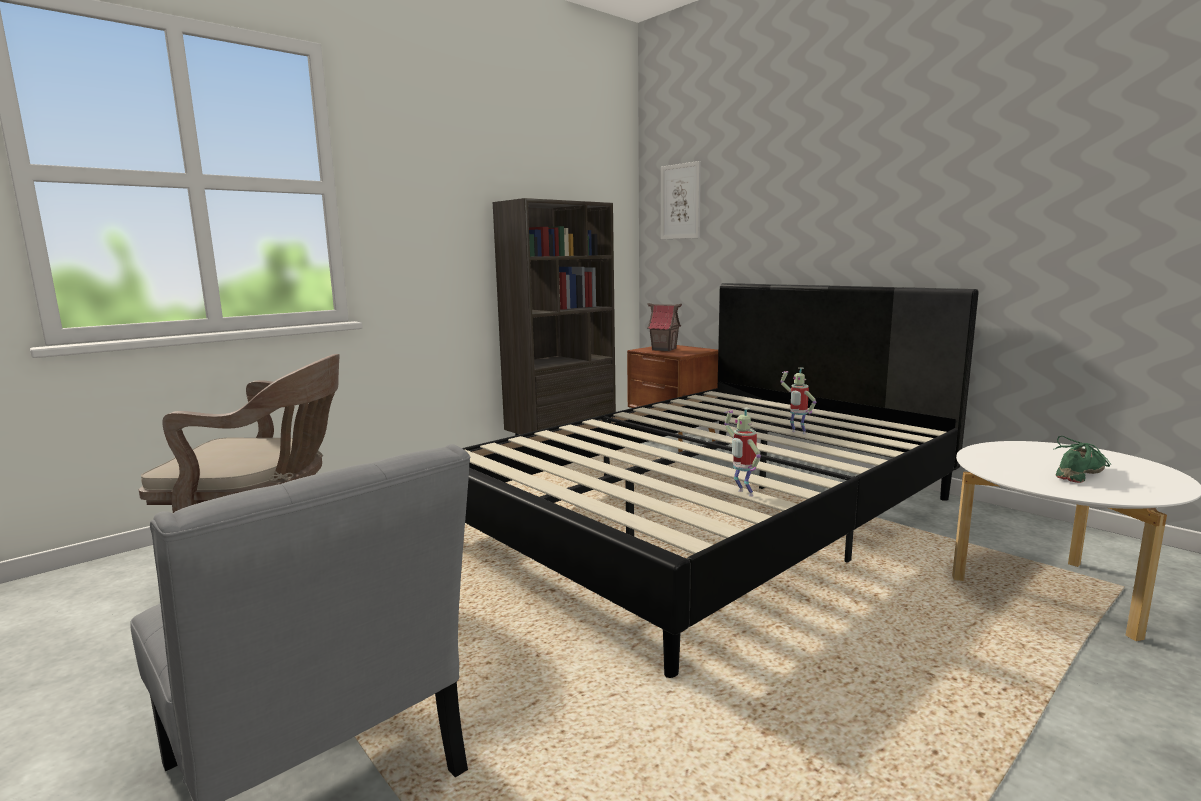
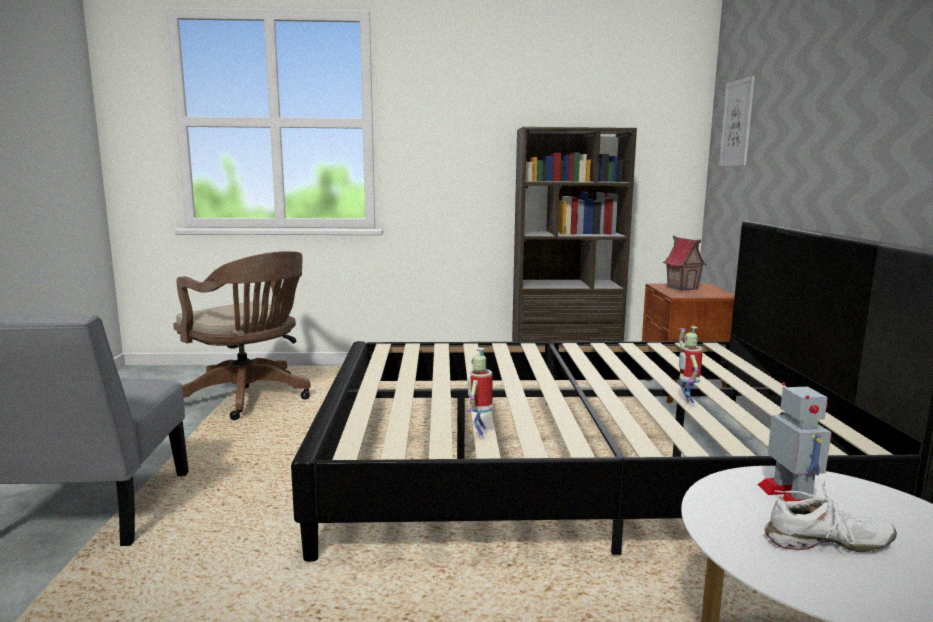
camera: 40 degrees right, 0 degrees up
green shoe [1053,436,1111,483] -> white shoe [764,480,897,552]
none -> toy robot [757,382,832,501]

